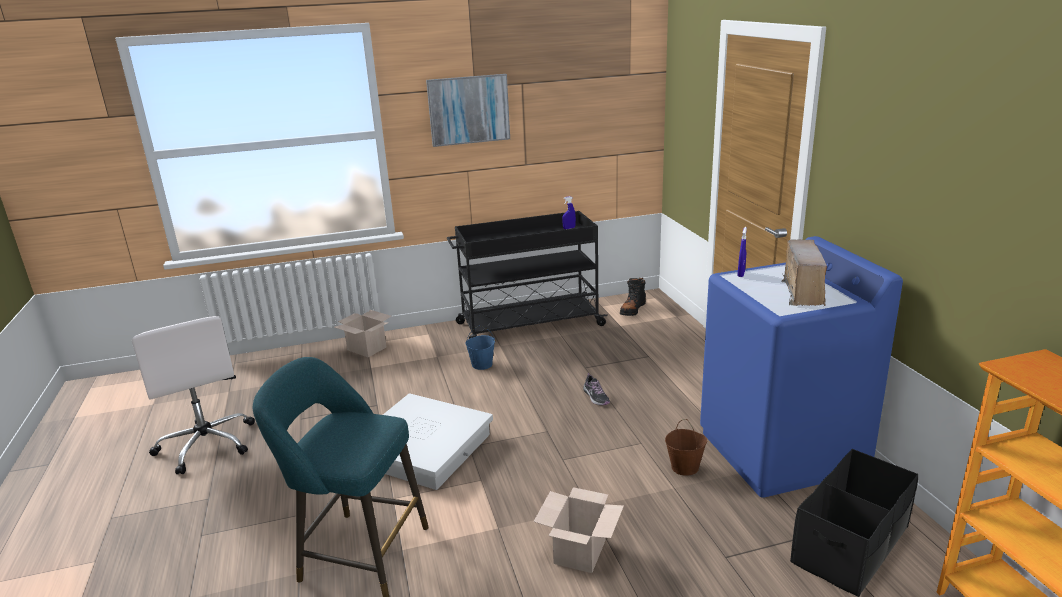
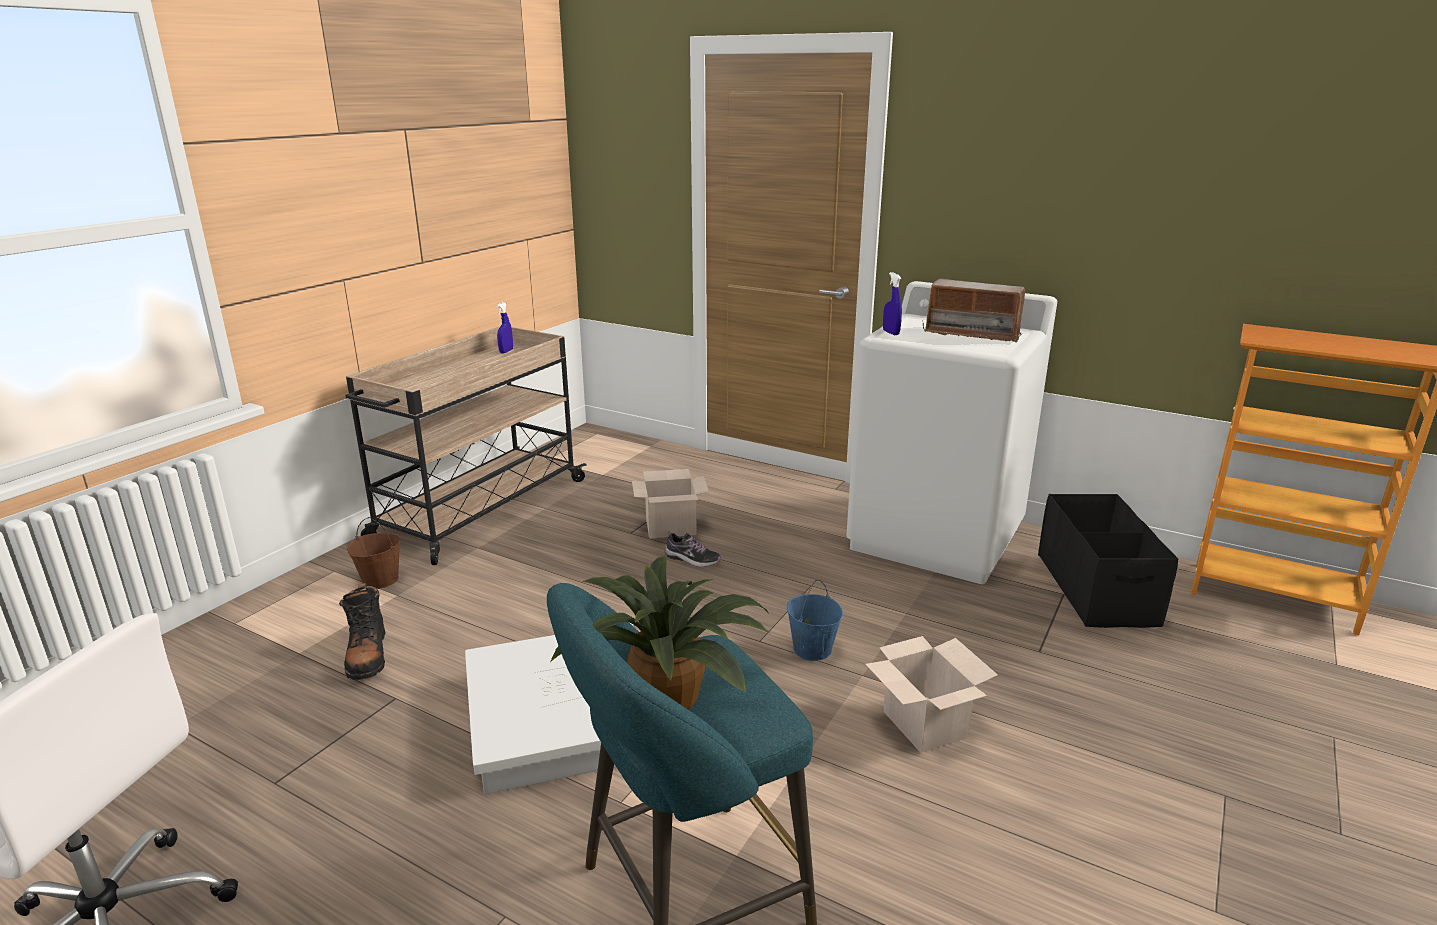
camera: 45 degrees left, 0 degrees up
cardboard box [334,310,391,357] -> cardboard box moved to [632,469,709,538]
picture [426,74,510,147] -> none
black cart [447,211,607,339] -> beige cart [345,327,587,565]
blue bucket [466,326,495,370] -> blue bucket moved to [787,580,843,661]
black boot [620,278,646,316] -> black boot moved to [339,583,385,680]
brown bucket [665,419,707,476] -> brown bucket moved to [347,517,401,589]
blue washing machine [700,236,903,498] -> white washing machine [846,281,1057,584]
radio [782,239,827,306] -> radio turned 150 degrees clockwise [922,279,1030,343]
none -> potted plant [550,556,769,710]

